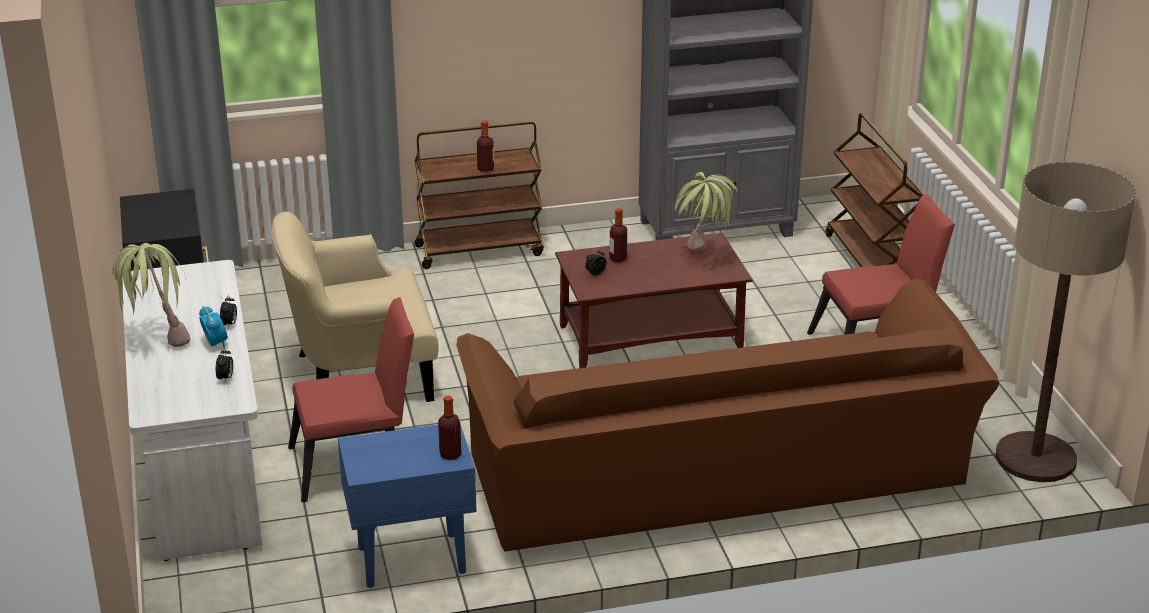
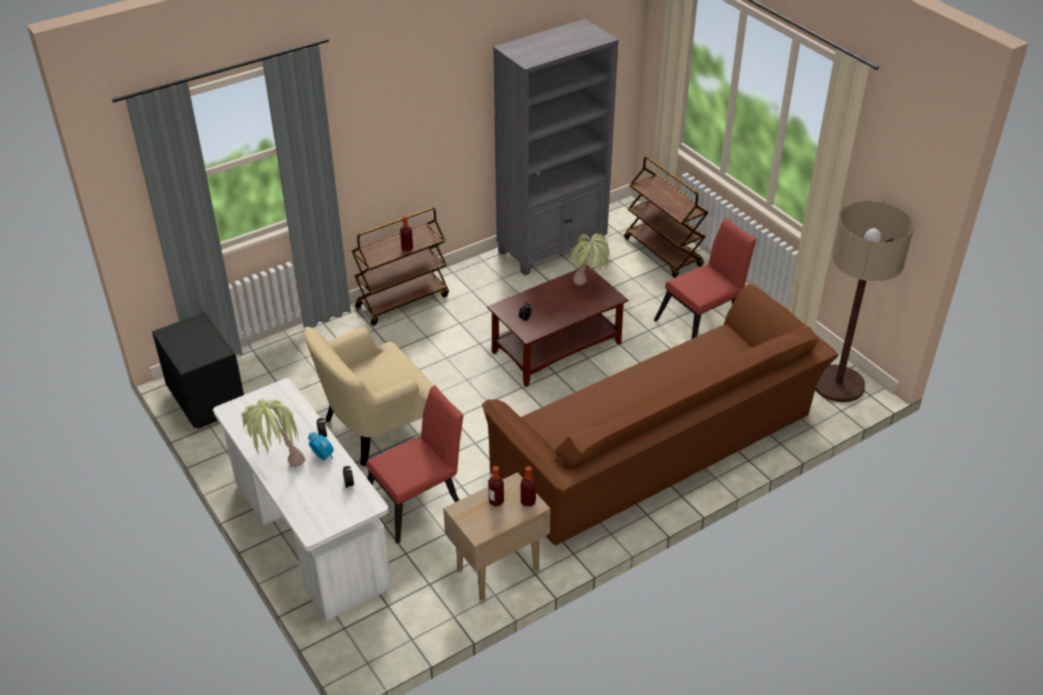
camera: 20 degrees left, 10 degrees up
blue side table [338,424,477,588] -> beige side table [443,472,550,600]
bottle [609,208,627,263] -> bottle moved to [488,466,504,507]

